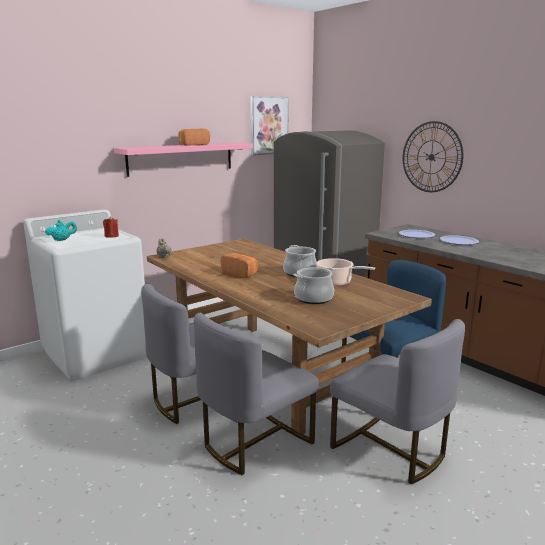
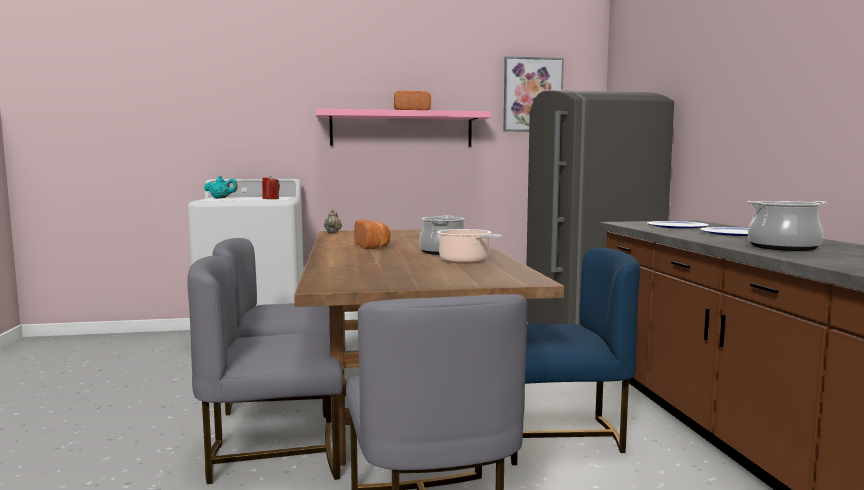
camera: 30 degrees right, 10 degrees down
cooking pot [293,267,335,304] -> cooking pot moved to [747,201,827,251]
wall clock [402,121,463,192] -> none

